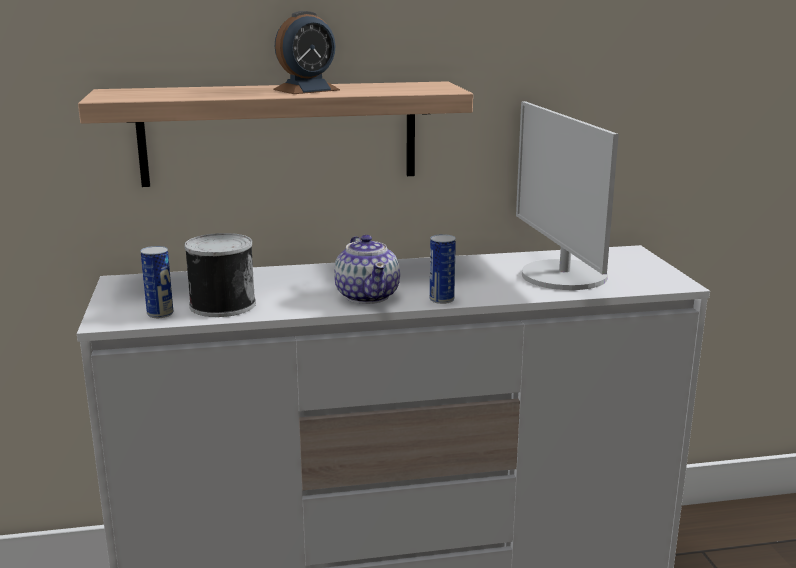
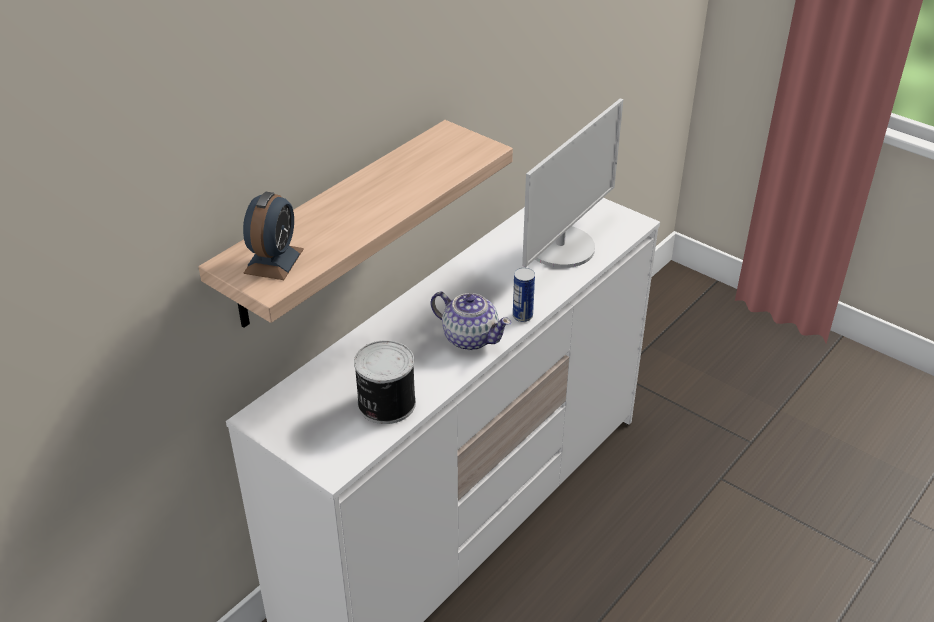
camera: 40 degrees left, 20 degrees up
can [141,246,173,318] -> none
alarm clock [273,11,340,94] -> alarm clock moved to [243,192,304,280]
monitor [516,101,619,290] -> monitor turned 90 degrees counterclockwise [522,98,624,268]

